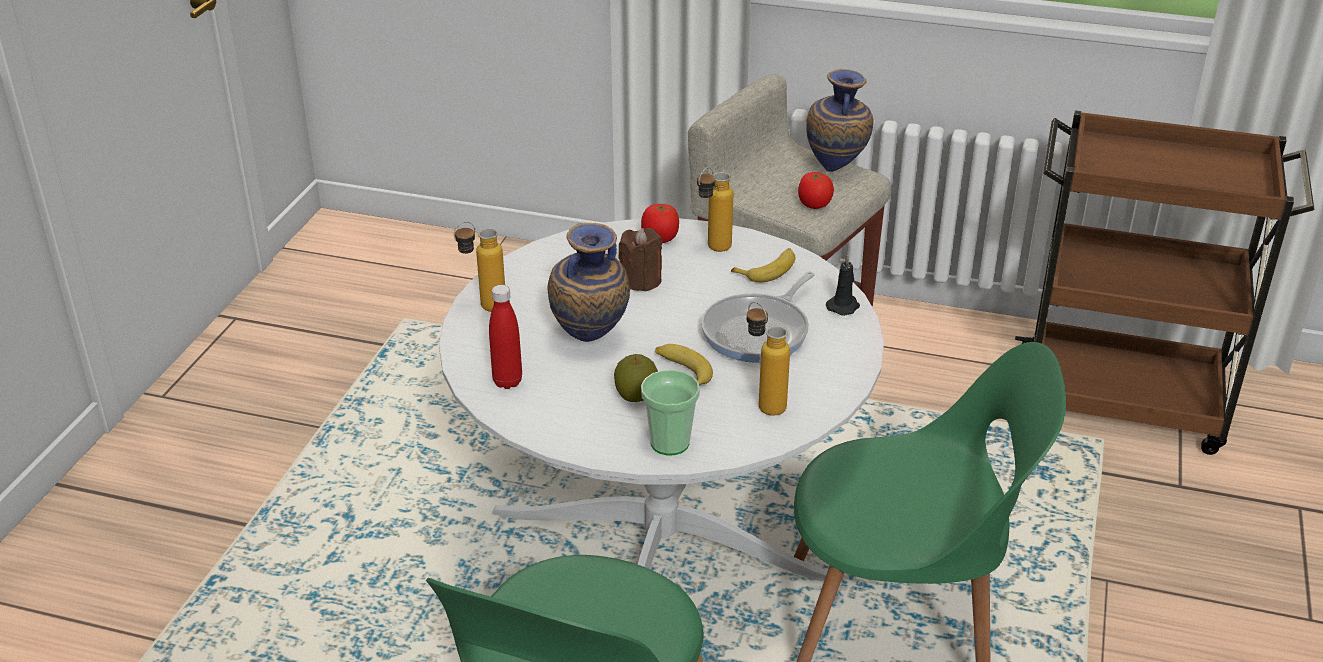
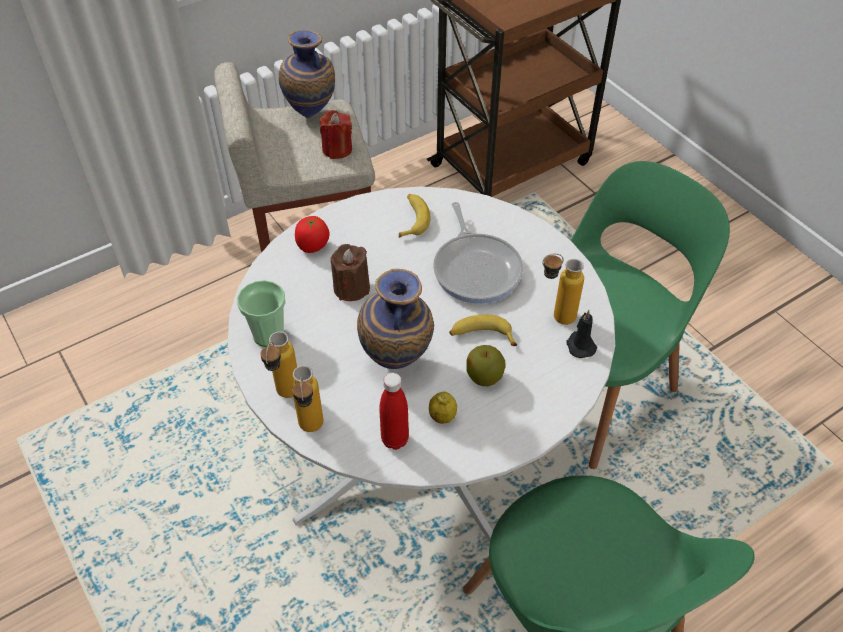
camera: 50 degrees left, 15 degrees up
cup [641,370,700,456] -> cup moved to [237,280,286,347]
bottle [697,167,733,252] -> bottle moved to [292,365,323,432]
tomato [798,172,834,209] -> red candle [320,110,352,159]
black candle [826,255,860,316] -> black candle moved to [566,310,597,358]
none -> lemon [429,392,457,424]

